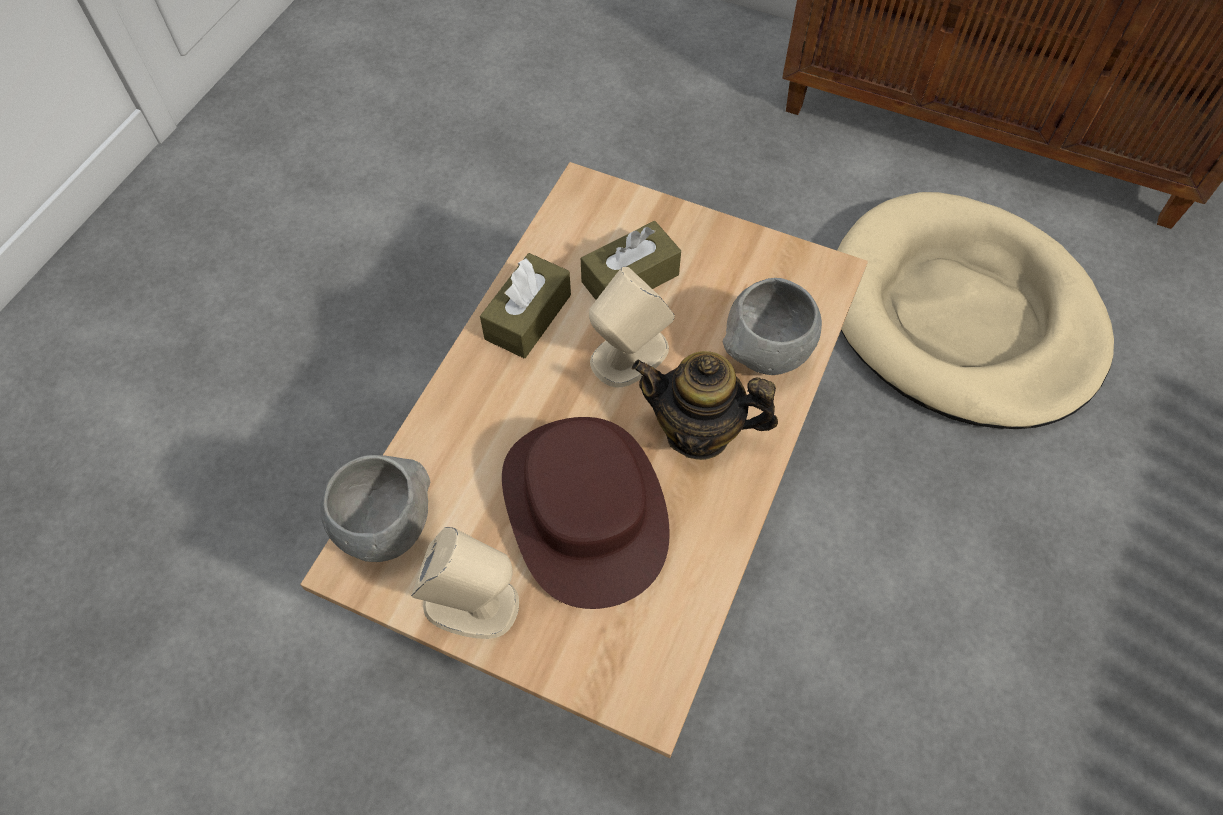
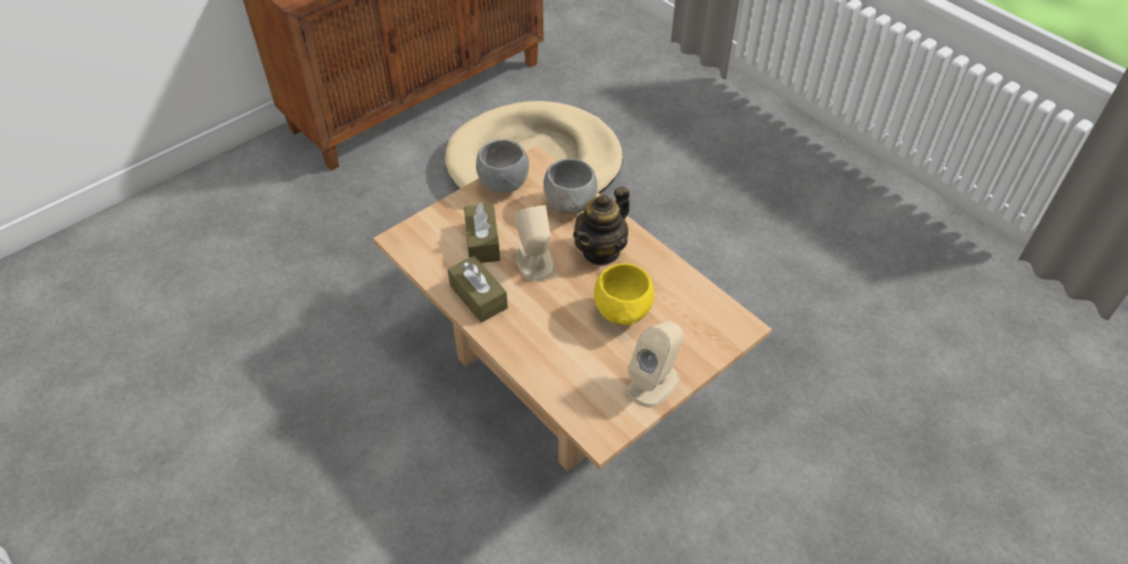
camera: 65 degrees left, 10 degrees down
grey bowl [320,455,430,562] -> grey bowl moved to [476,139,529,193]
brown hat [502,417,670,609] -> yellow bowl [594,263,654,325]

